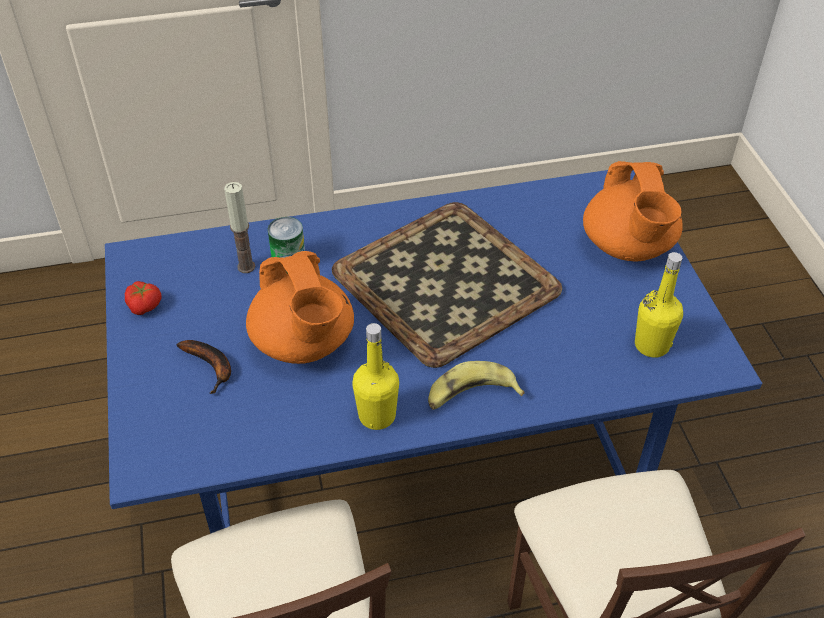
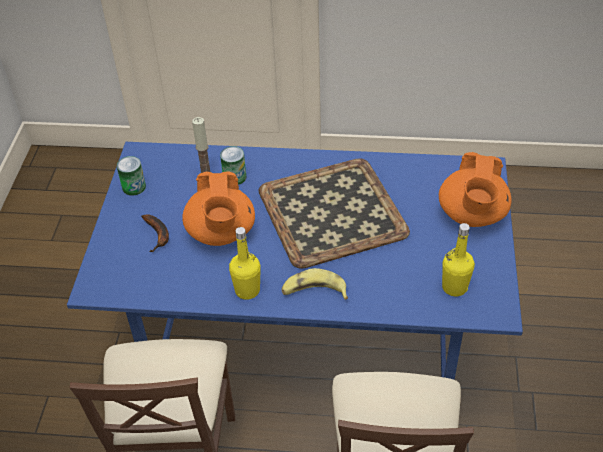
camera: 20 degrees right, 0 degrees up
tomato [125,281,162,315] -> can [117,156,146,196]

